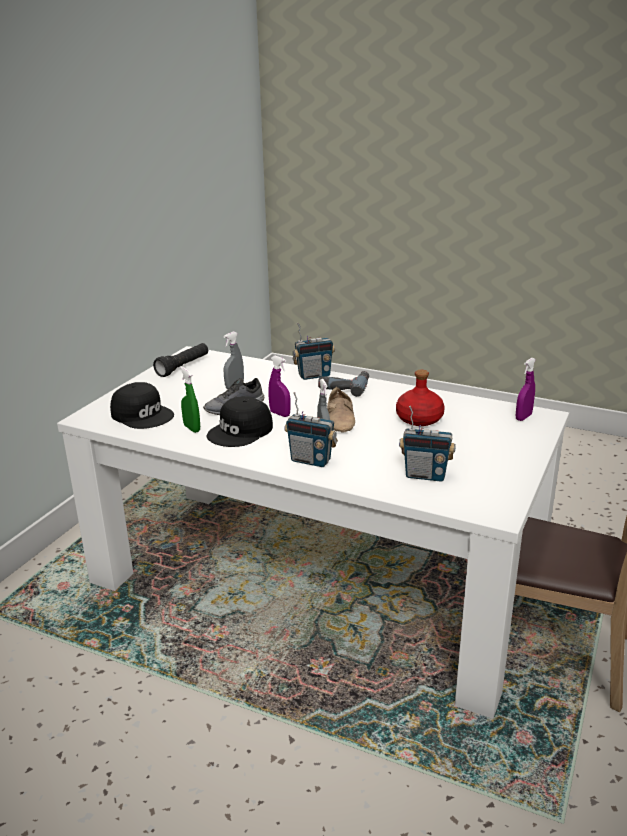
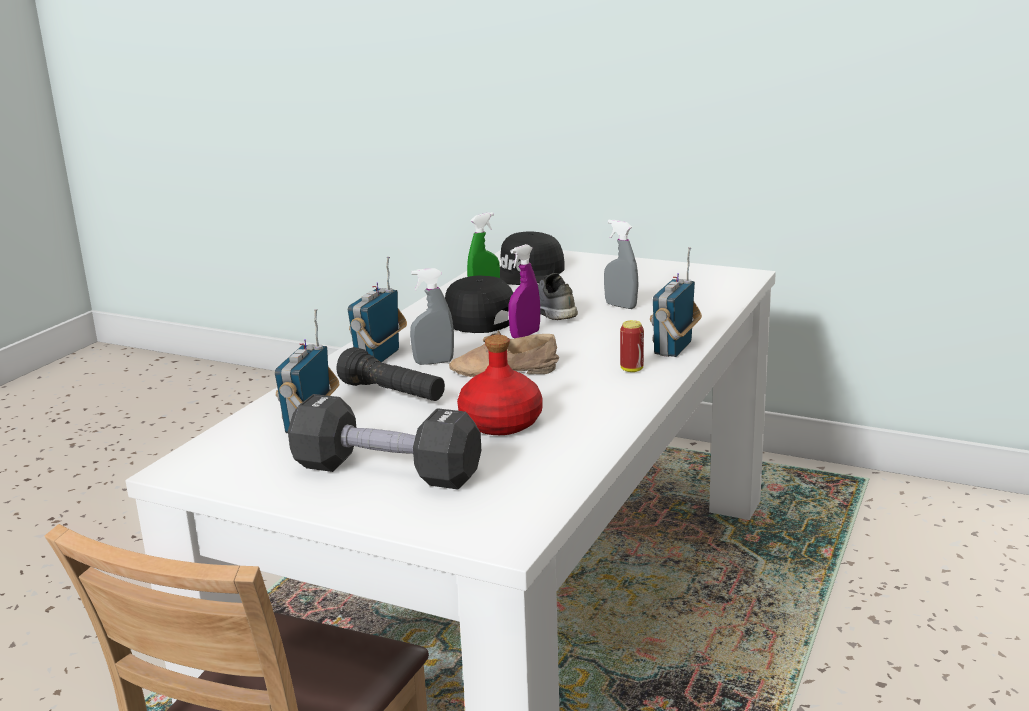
camera: 90 degrees right, 5 degrees down
black flashlight [153,343,208,377] -> black flashlight moved to [337,347,445,401]
radio [293,323,335,380] -> radio turned 45 degrees clockwise [650,247,702,357]
power drill [318,371,369,397] -> can [620,320,644,372]
purple spray bottle [516,358,536,421] -> none
none -> black dumbbell [288,394,481,490]

